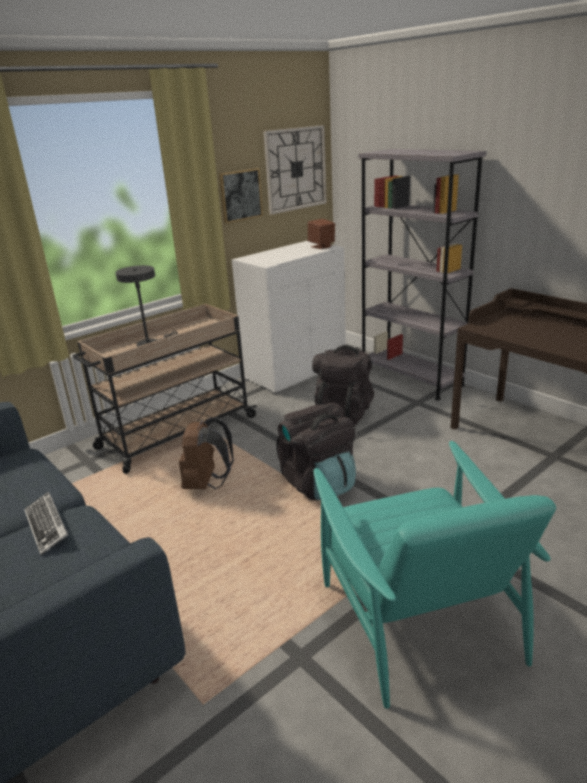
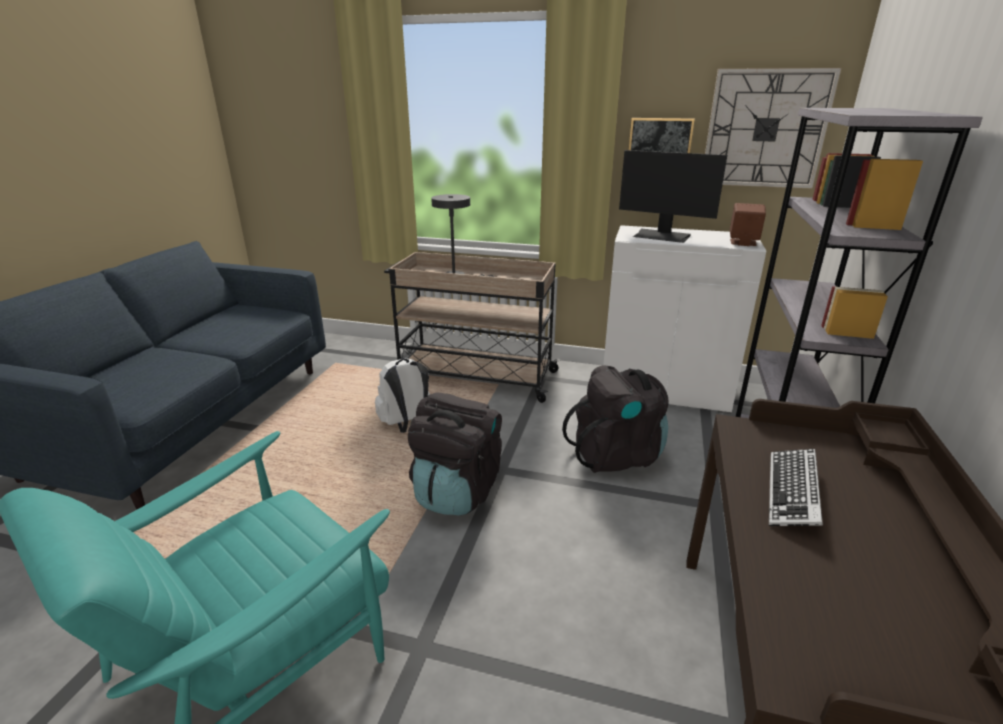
camera: 55 degrees right, 0 degrees up
keyboard [24,492,68,556] -> keyboard moved to [769,449,823,526]
brown backpack [179,418,234,489] -> white backpack [375,358,430,433]
none -> monitor [619,150,727,243]

